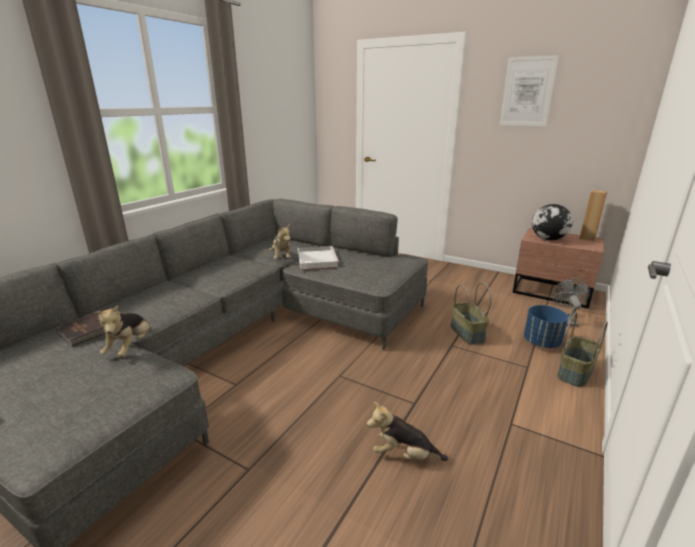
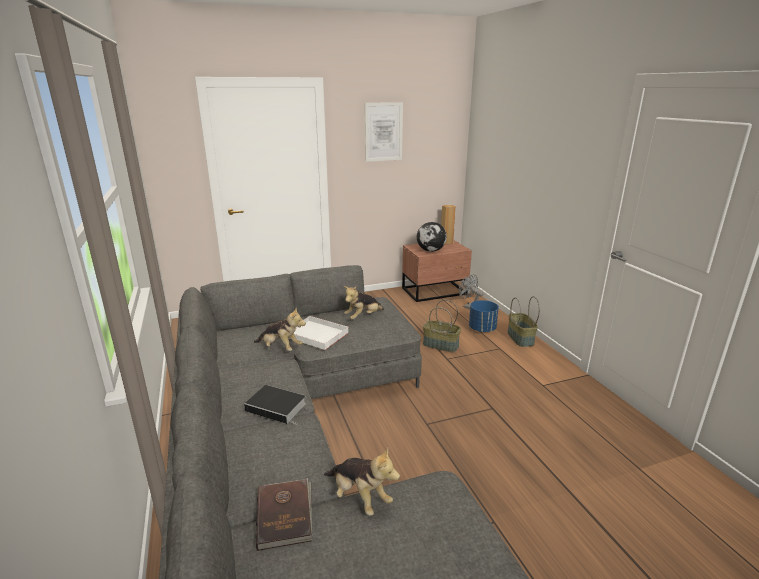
camera: 50 degrees left, 0 degrees up
plush toy [367,402,448,461] -> plush toy moved to [344,286,384,319]
none -> book [244,385,306,425]

